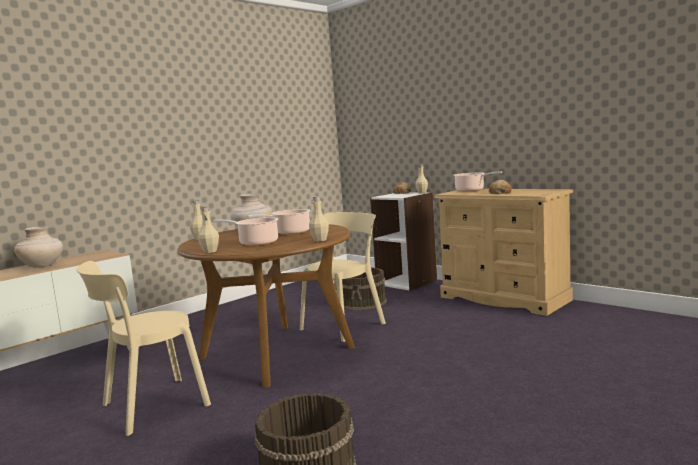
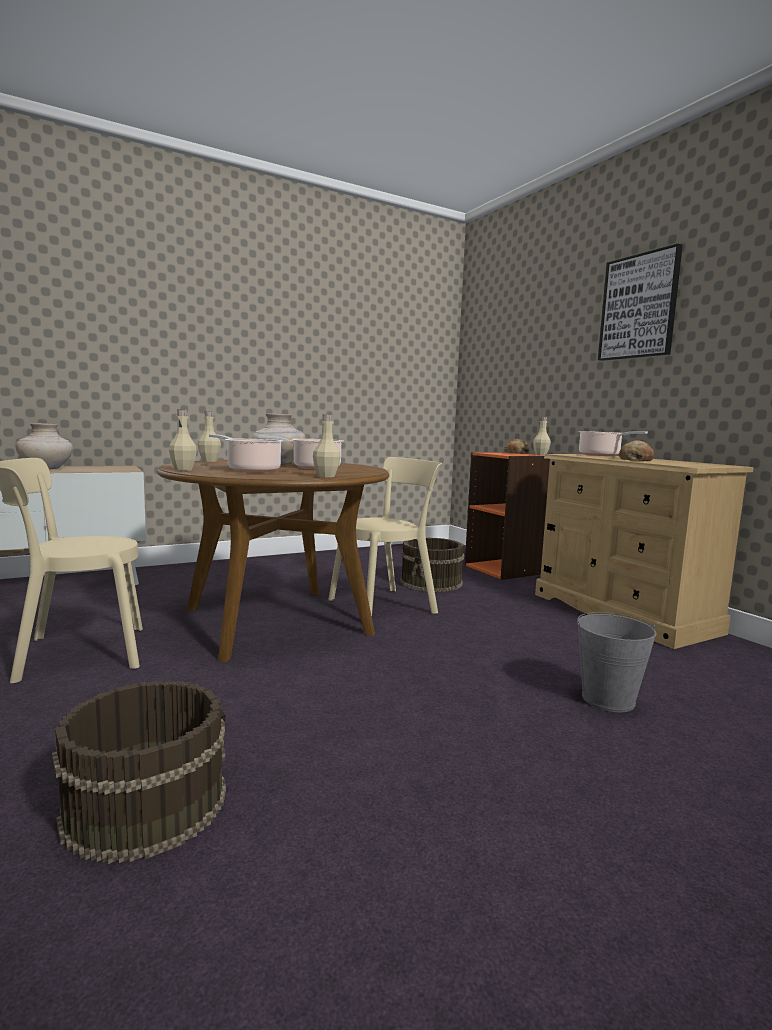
camera: 15 degrees right, 0 degrees up
white bookcase [370,192,437,291] -> orange bookcase [465,452,550,580]
none -> grey bucket [577,612,657,712]
none -> picture [598,244,683,361]

